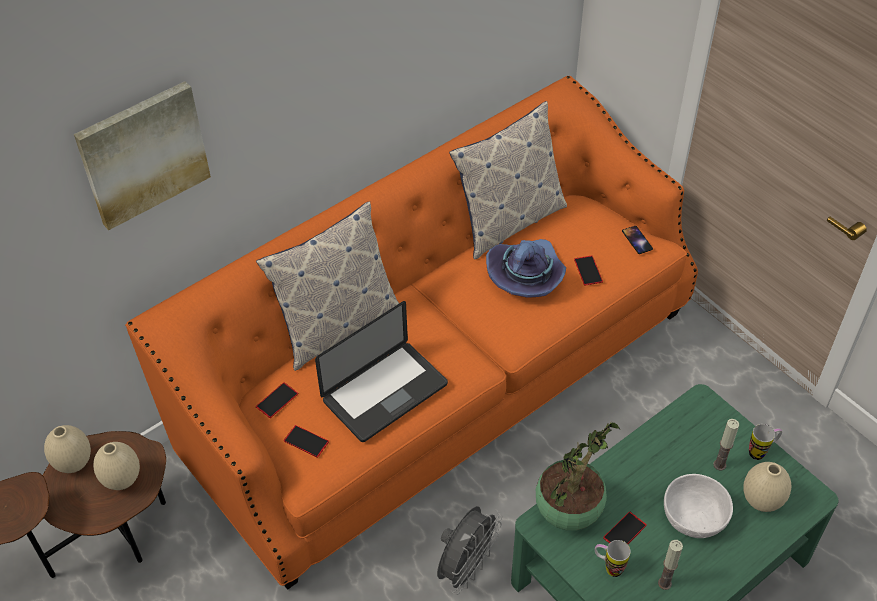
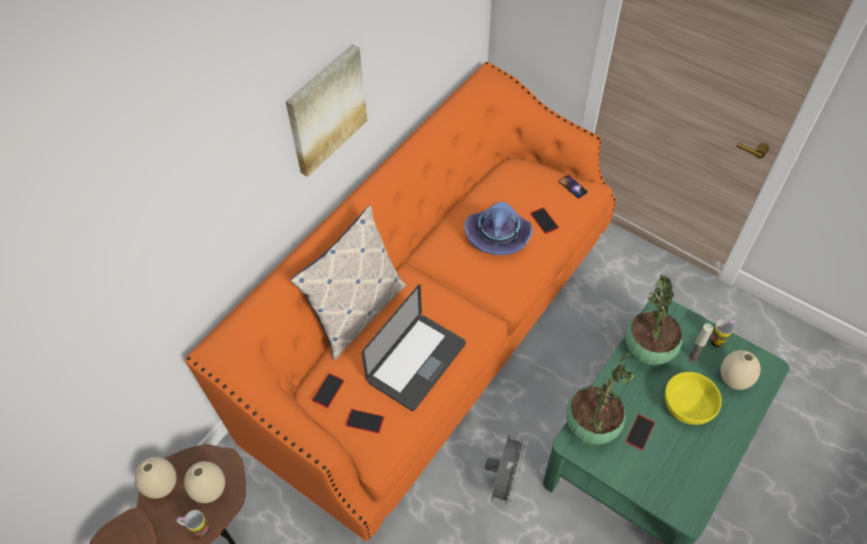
camera: 15 degrees left, 5 degrees up
picture [74,81,211,230] -> picture moved to [286,44,367,177]
pillow [449,101,567,260] -> none
mug [595,540,631,577] -> mug moved to [176,510,209,537]
candle [658,540,683,590] -> none
white bowl [664,474,733,538] -> yellow bowl [665,372,722,425]
none -> potted plant [625,275,682,365]

